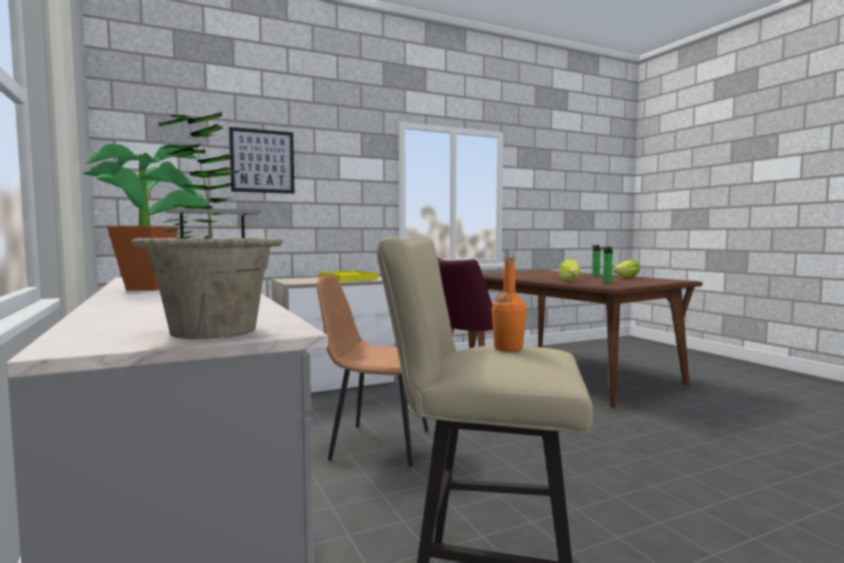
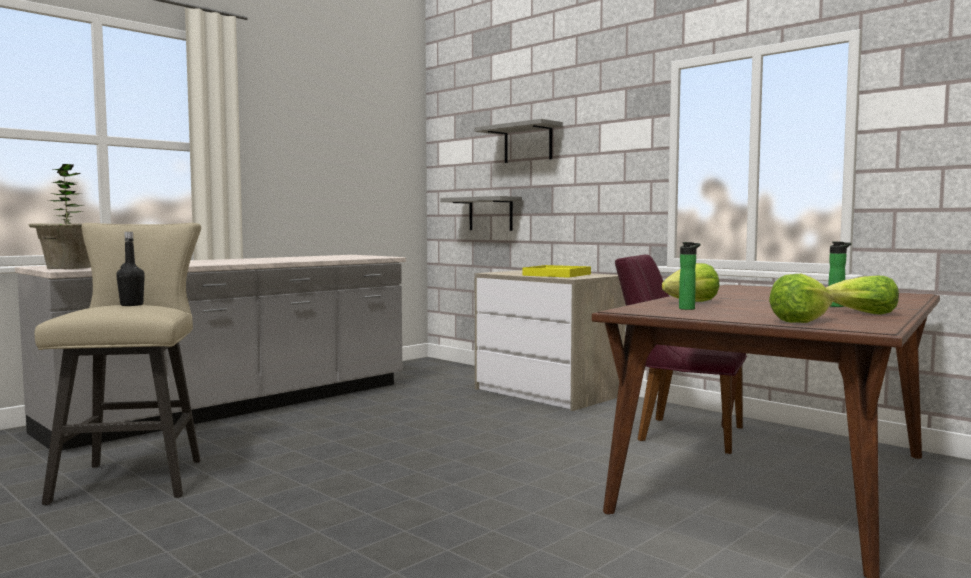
camera: 70 degrees right, 0 degrees up
potted plant [83,144,214,290] -> none
picture [229,127,294,194] -> grey shelf [474,119,563,163]
brown chair [317,274,429,467] -> none
orange bottle [491,249,527,351] -> black bottle [116,232,145,306]
none -> lettuce [769,274,834,323]

